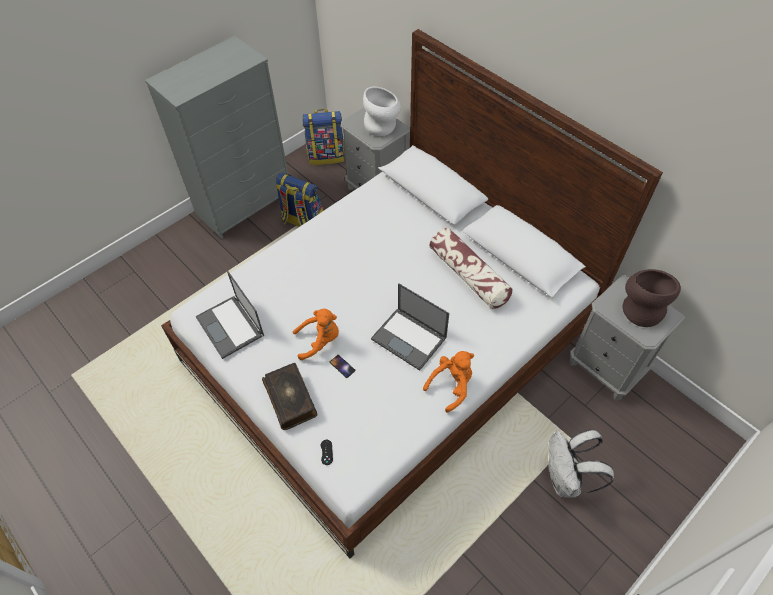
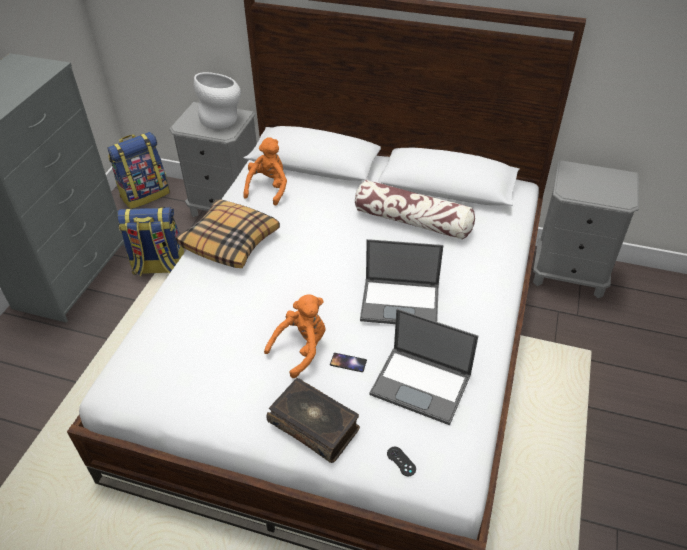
camera: 30 degrees left, 10 degrees down
laptop [196,271,264,359] -> laptop moved to [369,309,478,425]
orange plush toy [423,351,474,413] -> orange plush toy moved to [243,137,287,206]
white backpack [548,430,614,498] -> none
brown vase [623,269,681,327] -> none
none -> pillow [176,199,280,268]

